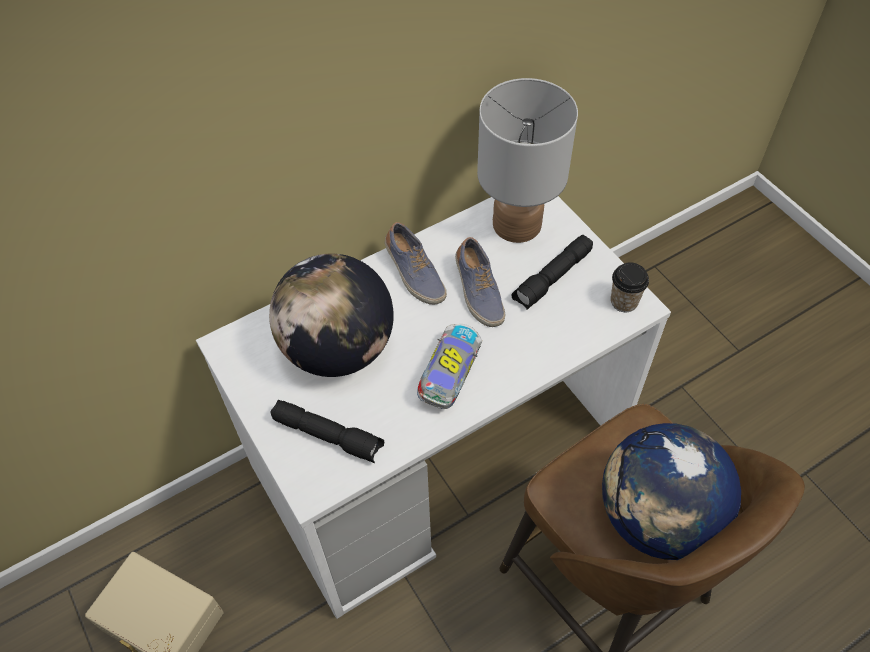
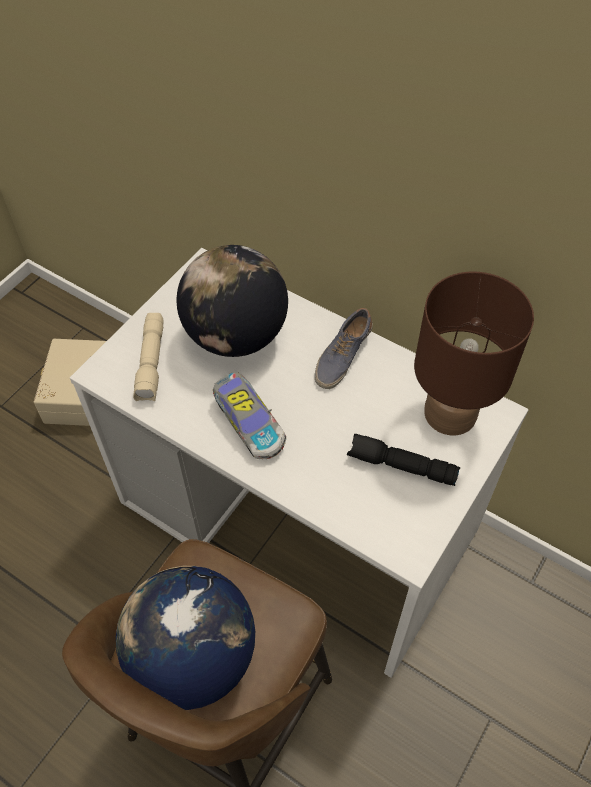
camera: 65 degrees right, 0 degrees up
black flashlight [271,400,384,463] -> beige flashlight [133,313,164,401]
toy car [417,324,482,410] -> toy car turned 60 degrees clockwise [213,372,286,459]
shoe [455,237,505,327] -> none
grey table lamp [477,78,578,243] -> brown table lamp [414,271,534,436]
cup [611,263,649,312] -> none

